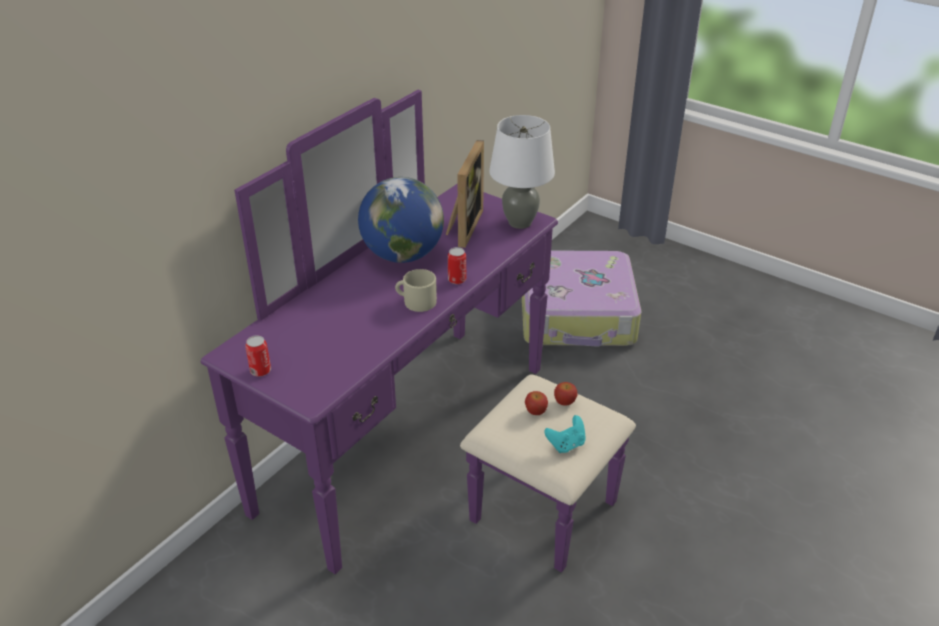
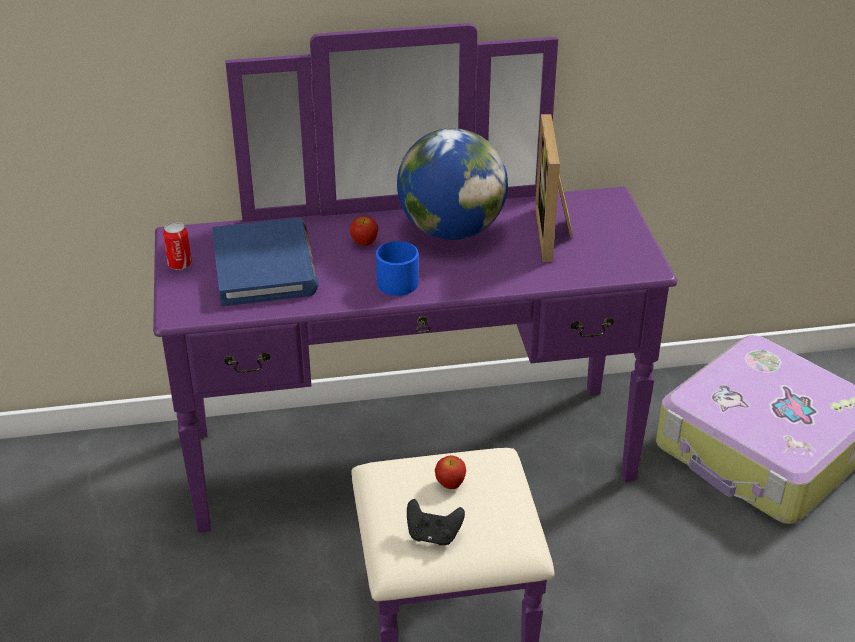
camera: 45 degrees right, 0 degrees up
beige mug [395,269,437,312] -> blue mug [376,241,419,296]
picture frame [446,140,484,248] -> picture frame turned 120 degrees clockwise [535,114,573,262]
can [448,247,466,284] -> none
white table lamp [489,115,555,229] -> none
turquoise game controller [544,415,586,453] -> black game controller [407,499,465,546]
apple [554,382,578,406] -> apple moved to [350,216,378,246]
none -> blue book [212,218,319,306]

